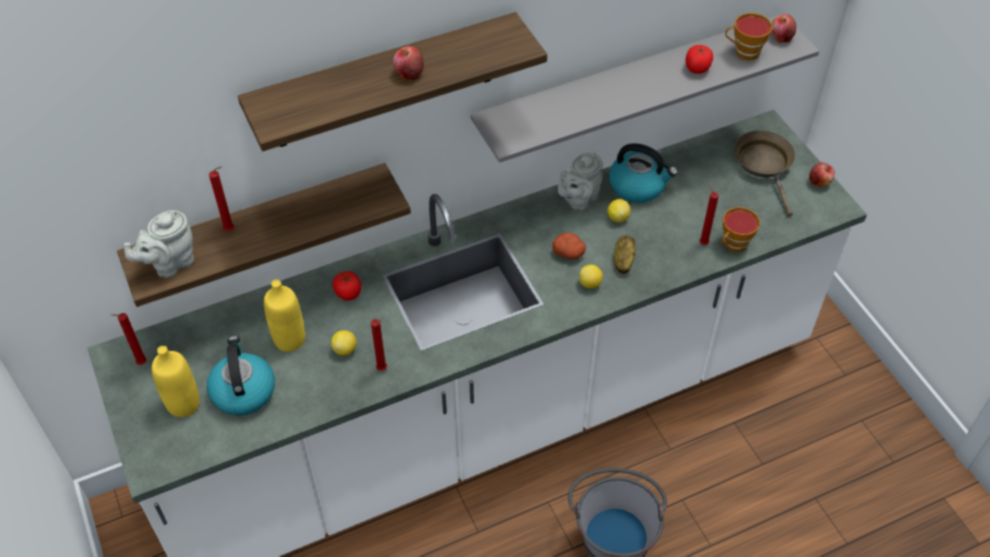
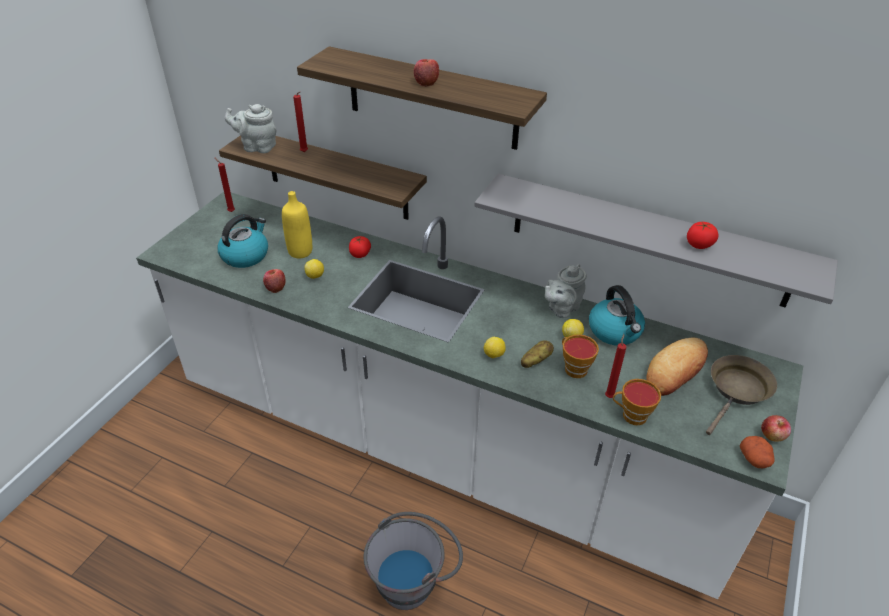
camera: 50 degrees right, 10 degrees down
yellow bottle [152,346,200,417] -> none
red candle [371,319,387,371] -> none
potato [552,233,586,259] -> potato moved to [740,436,775,468]
grey teapot [558,152,603,211] -> grey teapot turned 45 degrees counterclockwise [545,264,587,318]
cup [725,13,773,60] -> cup moved to [562,334,599,378]
apple [772,14,797,43] -> apple moved to [263,269,286,293]
none -> bread [647,338,708,396]

